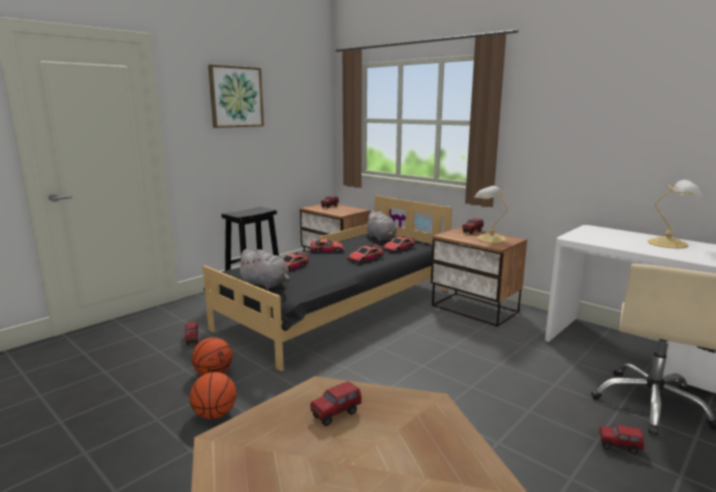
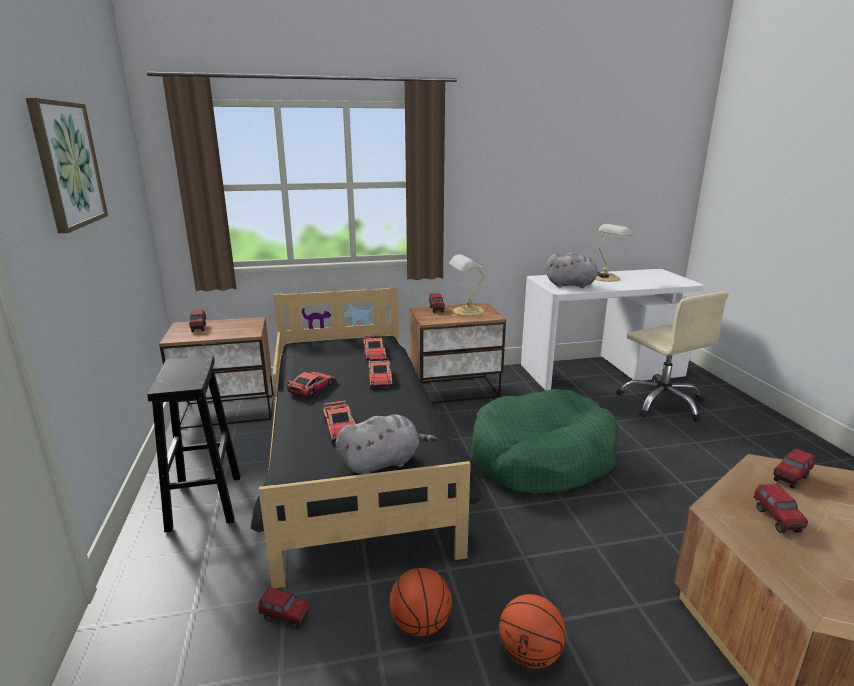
camera: 55 degrees left, 5 degrees up
grey plush toy [365,211,397,241] -> grey plush toy moved to [546,252,609,288]
toy truck [599,425,644,454] -> toy truck moved to [773,449,815,489]
none -> green dog bed [470,389,619,493]

